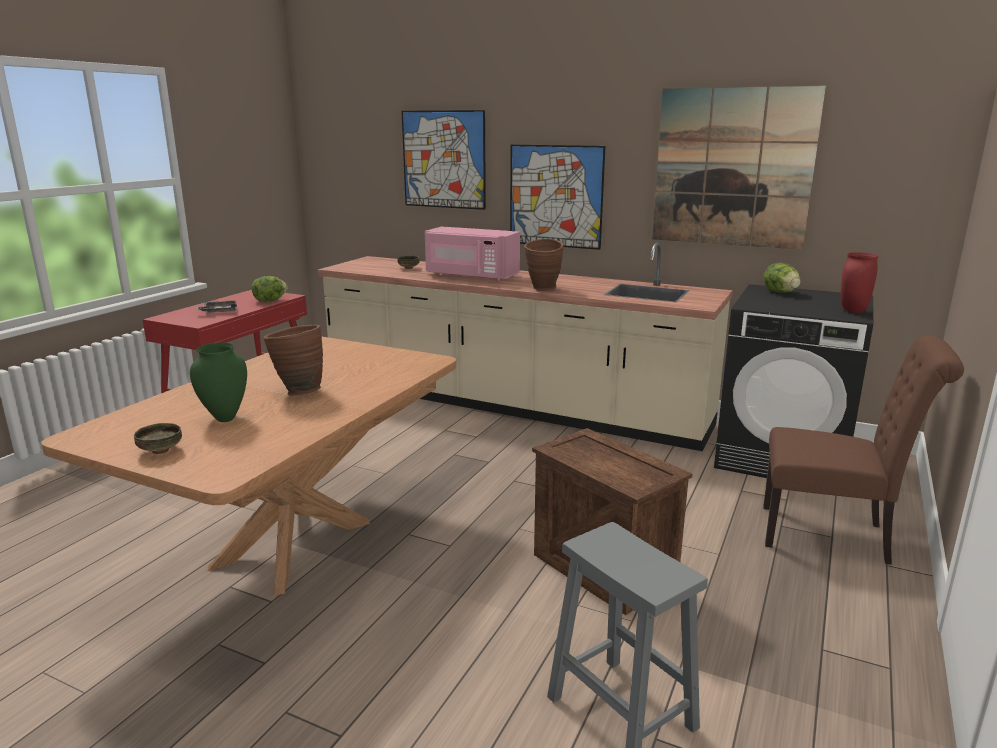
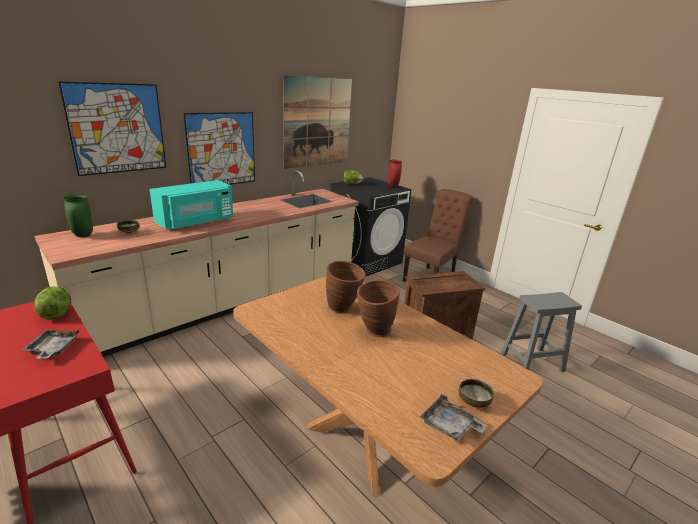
camera: 70 degrees left, 5 degrees up
green vase [190,342,247,422] -> green vase moved to [64,195,93,237]
pink microwave [425,227,520,281] -> turquoise microwave [150,180,233,229]
brown vase [524,239,564,291] -> brown vase moved to [326,261,366,313]
none -> grey tray [420,394,487,440]

